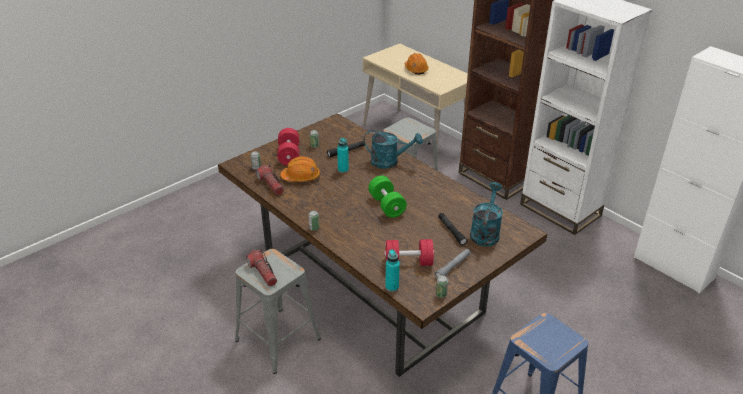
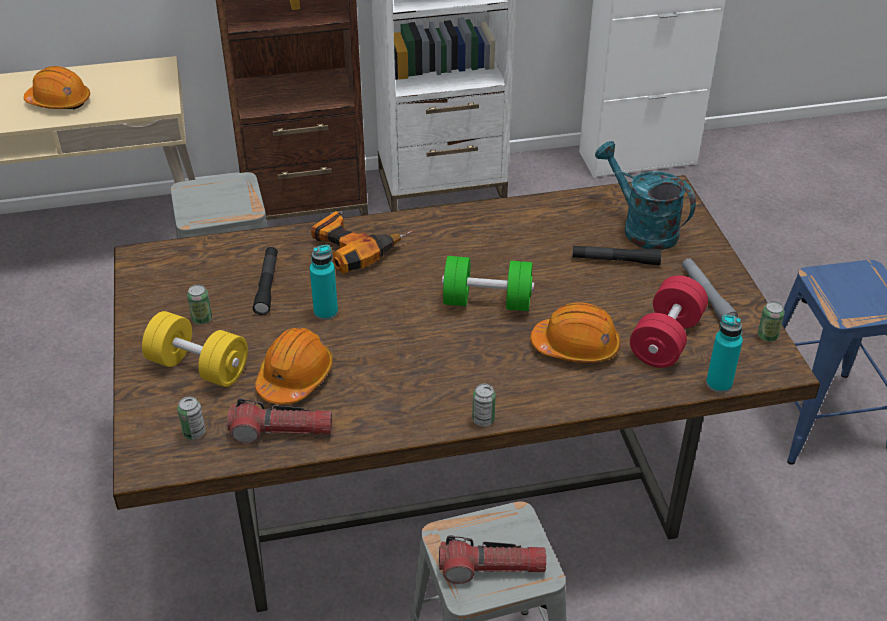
camera: 60 degrees left, 5 degrees up
red dumbbell [277,128,299,166] -> yellow dumbbell [142,311,248,387]
turquoise watering can [364,130,423,169] -> power drill [311,211,413,274]
none -> orange hard hat [530,302,621,363]

